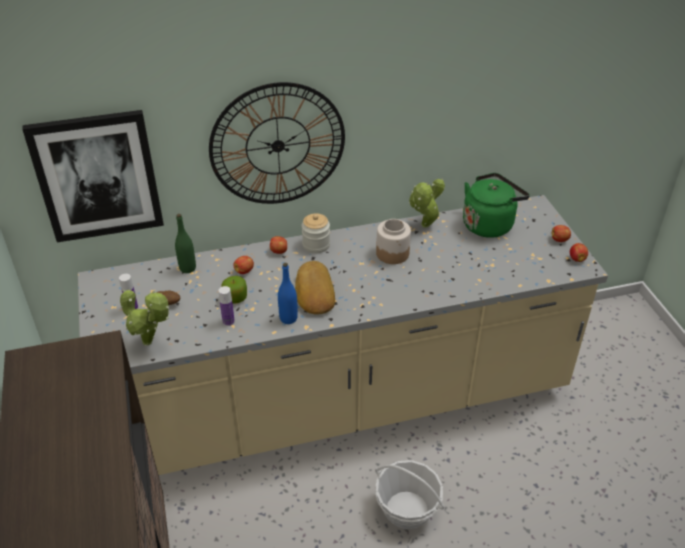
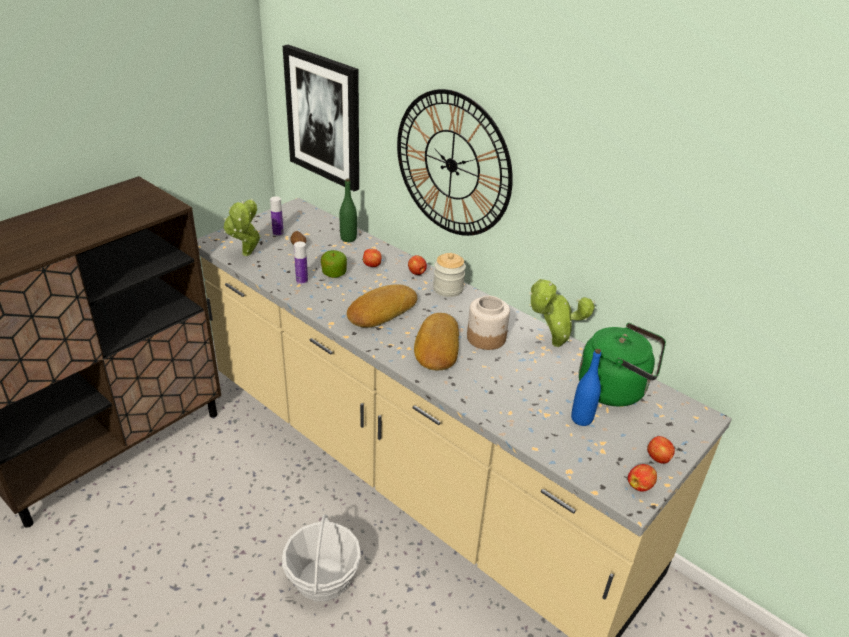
camera: 55 degrees right, 5 degrees down
blue bottle [278,263,298,324] -> blue bottle moved to [571,349,601,426]
none -> bread [414,313,459,370]

